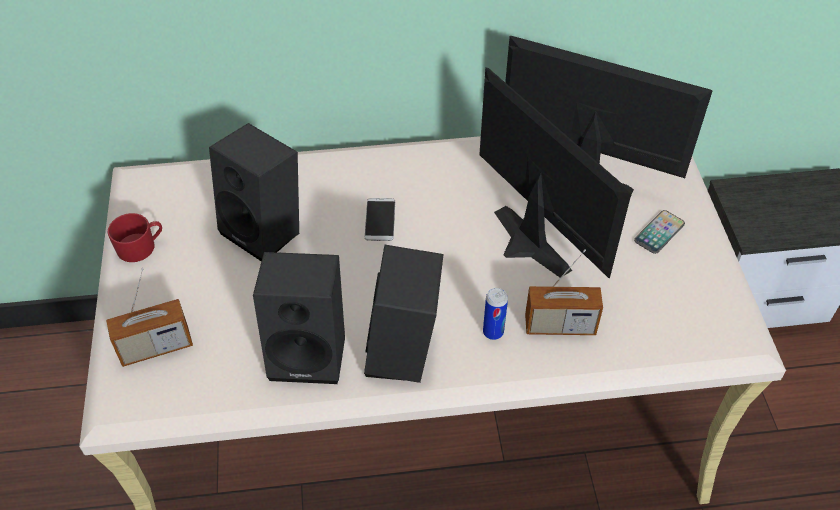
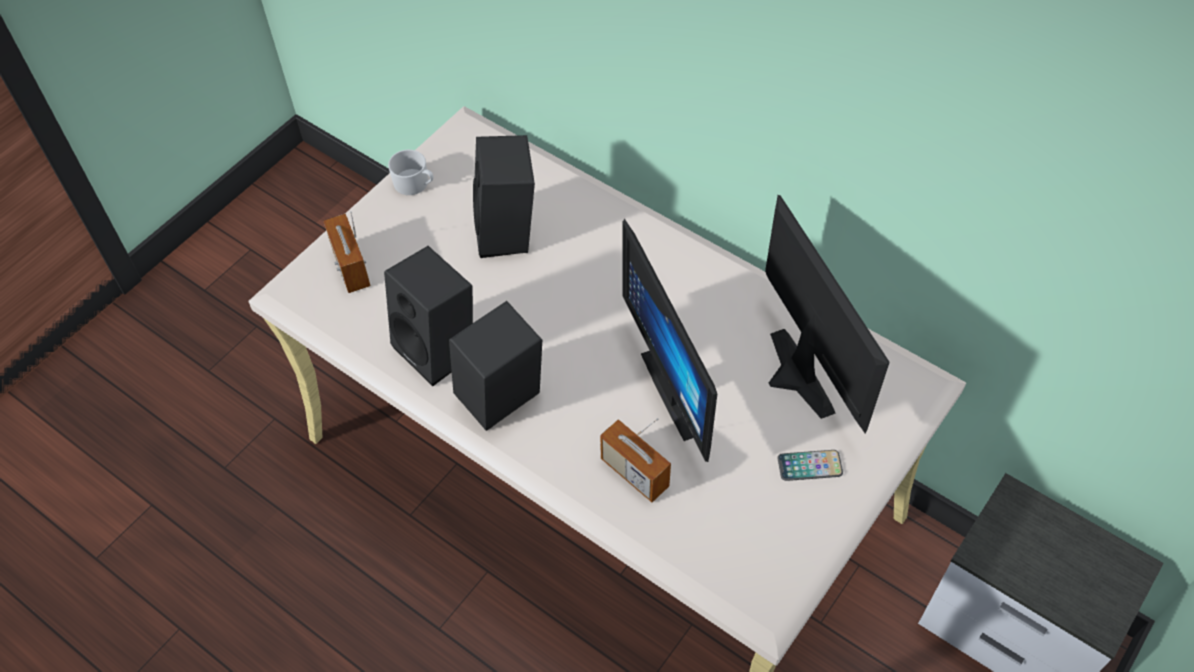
camera: 45 degrees right, 5 degrees up
radio [106,268,193,367] -> radio turned 45 degrees clockwise [324,211,371,293]
red mug [108,213,162,262] -> white mug [388,150,434,195]
phone [365,198,395,241] -> none
monitor [479,67,632,279] -> monitor turned 150 degrees clockwise [622,219,717,462]
can [483,288,508,340] -> none

